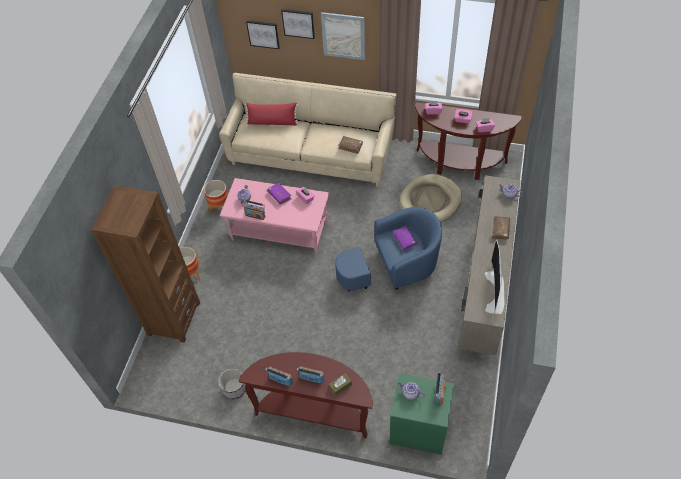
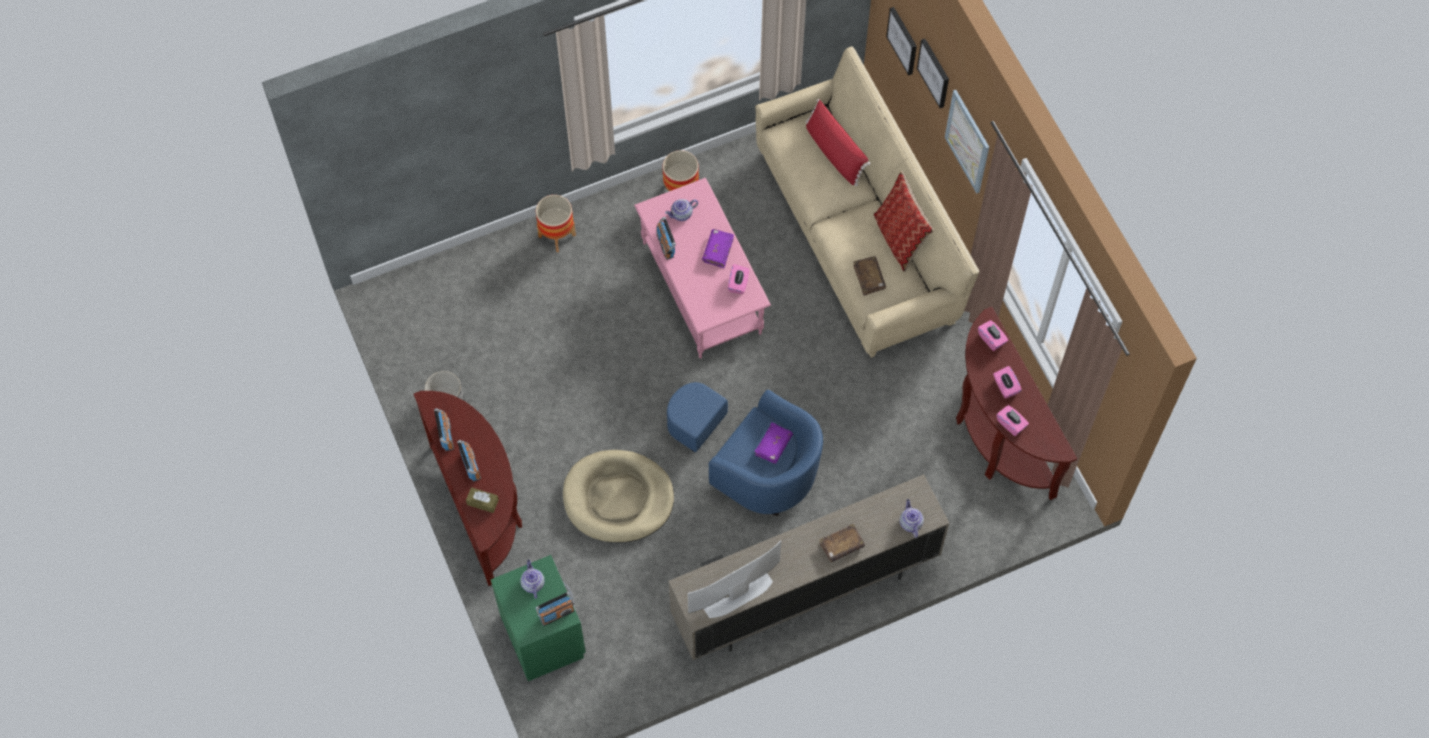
camera: 50 degrees right, 10 degrees up
brown bookcase [91,185,200,343] -> none
beige dog bed [400,174,461,222] -> beige dog bed moved to [563,450,674,543]
none -> pillow [874,171,934,272]

